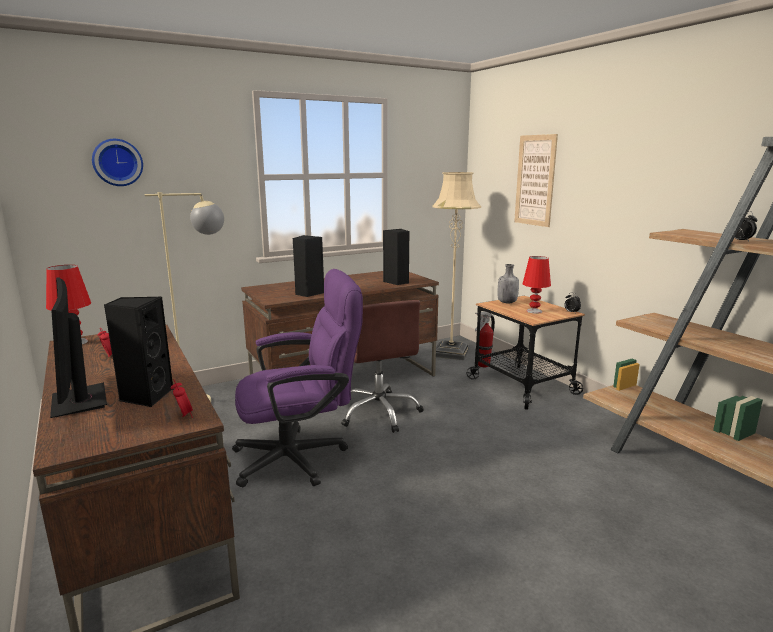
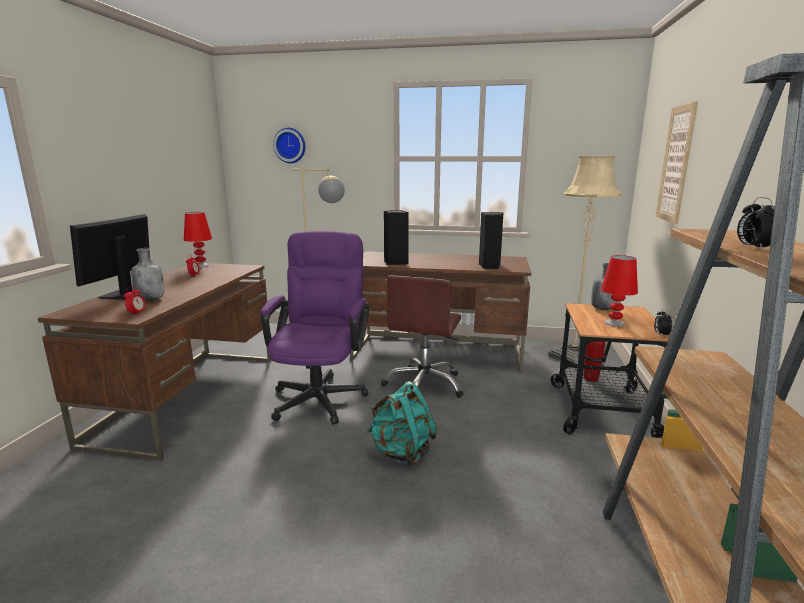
camera: 40 degrees right, 0 degrees up
black speaker [104,296,173,407] -> grey bottle [131,248,165,301]
purple office chair [232,269,363,487] -> purple office chair turned 105 degrees counterclockwise [261,231,370,425]
none -> turquoise backpack [367,381,438,466]

